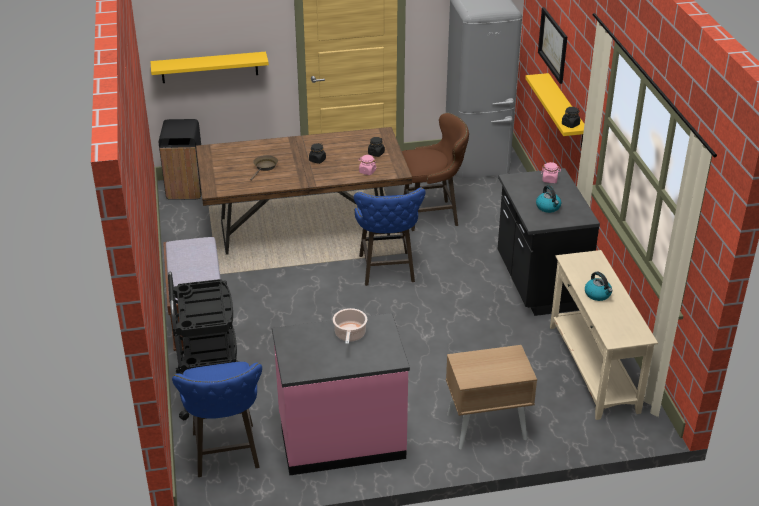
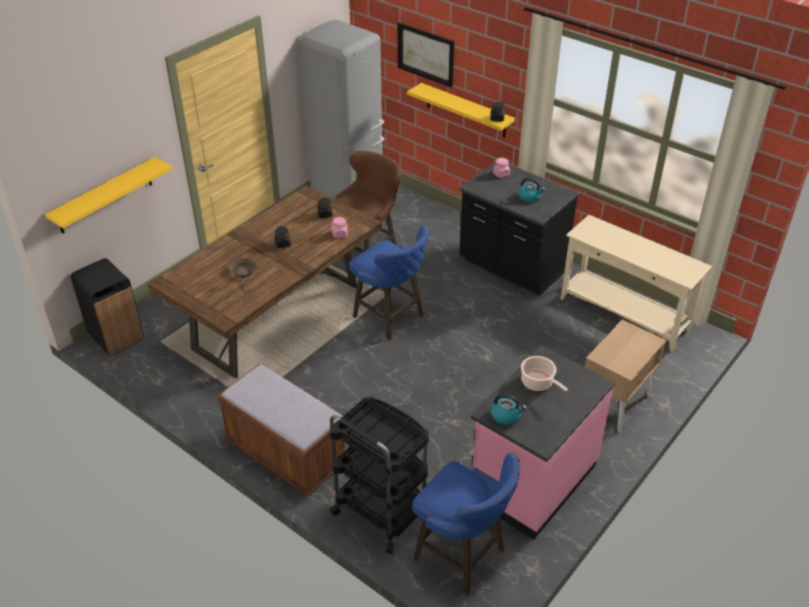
camera: 40 degrees left, 5 degrees up
kettle [585,272,613,301] -> kettle moved to [490,394,527,425]

